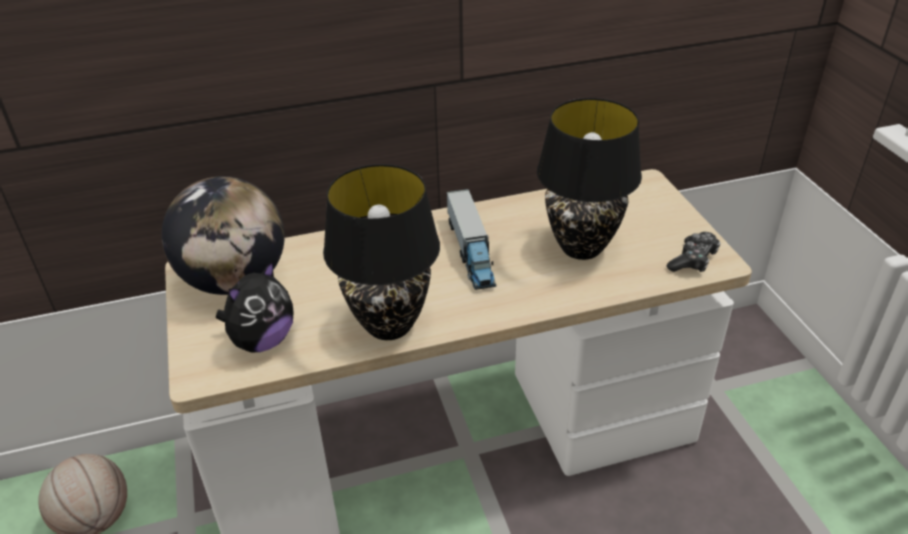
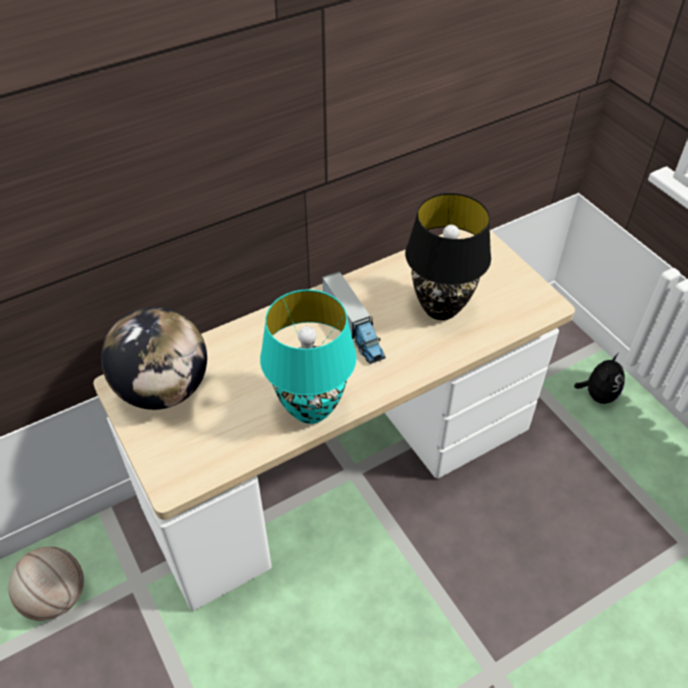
camera: 15 degrees left, 10 degrees up
plush toy [216,260,293,352] -> plush toy moved to [574,353,625,404]
black table lamp [323,164,440,340] -> turquoise table lamp [260,290,357,424]
game controller [666,232,721,272] -> none

